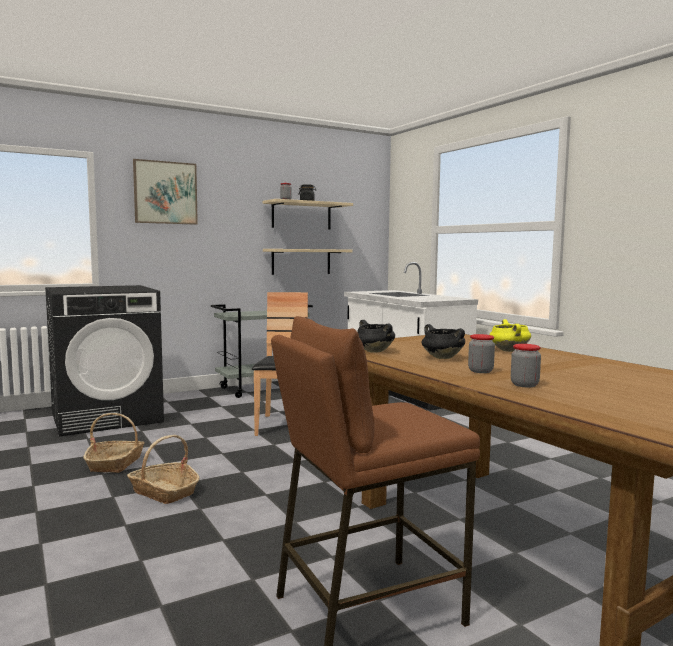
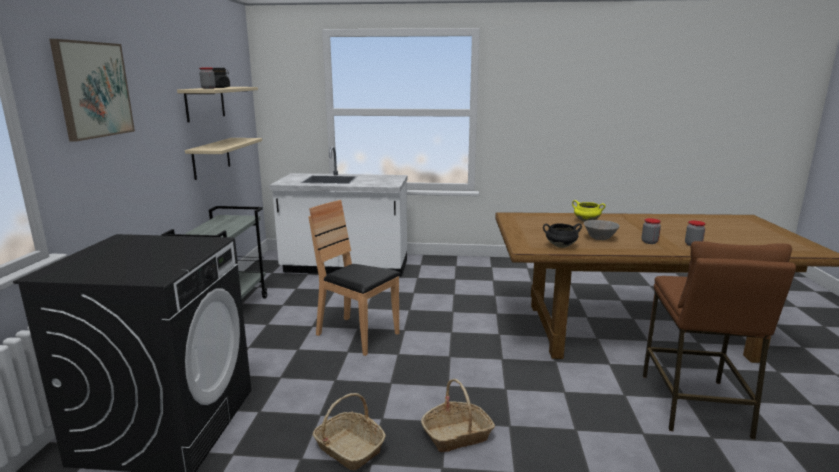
camera: 55 degrees left, 10 degrees up
black cooking pot [422,324,465,359] -> grey bowl [584,220,620,240]

